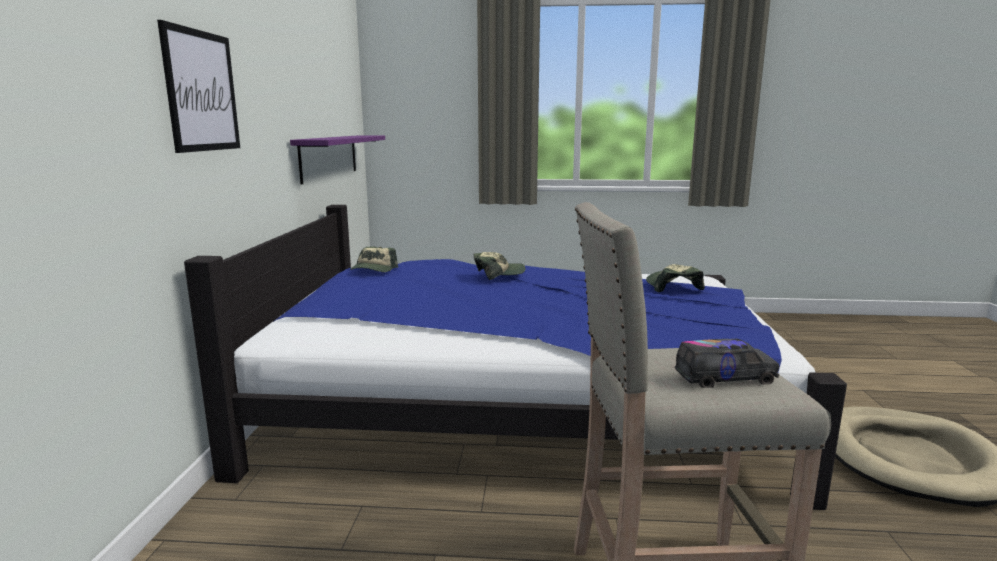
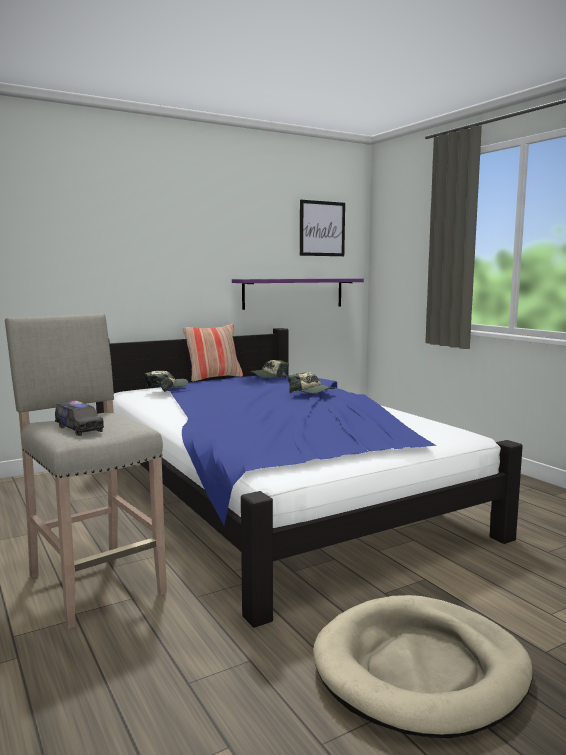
camera: 55 degrees right, 5 degrees down
picture [157,20,240,153] -> picture moved to [300,200,345,256]
cap [646,264,705,292] -> cap moved to [144,371,188,392]
none -> pillow [183,324,243,382]

